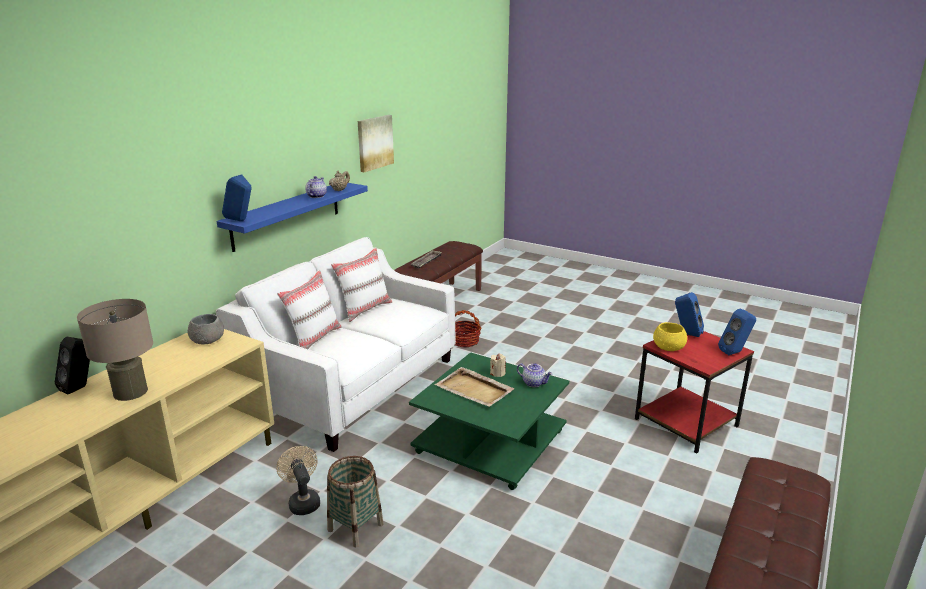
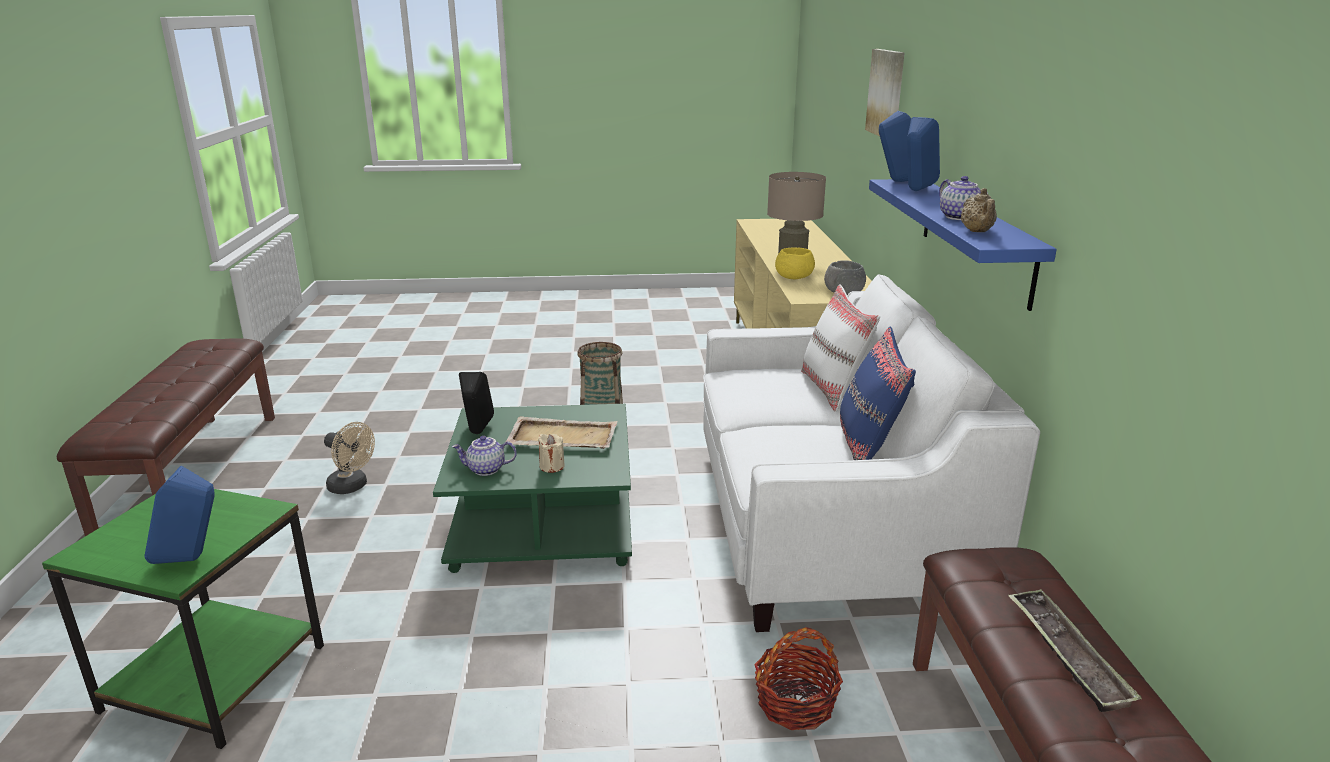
camera: 145 degrees right, 0 degrees up
black speaker [55,337,90,395] -> black speaker moved to [459,372,494,434]
beige fan [276,446,320,515] -> beige fan moved to [324,422,375,494]
white pillow [331,247,392,322] -> blue pillow [840,327,916,460]
picture [358,115,394,172] -> picture moved to [865,49,904,137]
red side table [635,331,754,453] -> green side table [42,489,324,749]
yellow bowl [653,322,687,351] -> yellow bowl moved to [775,247,815,279]
blue speaker [718,309,756,355] -> blue speaker moved to [907,117,940,191]

